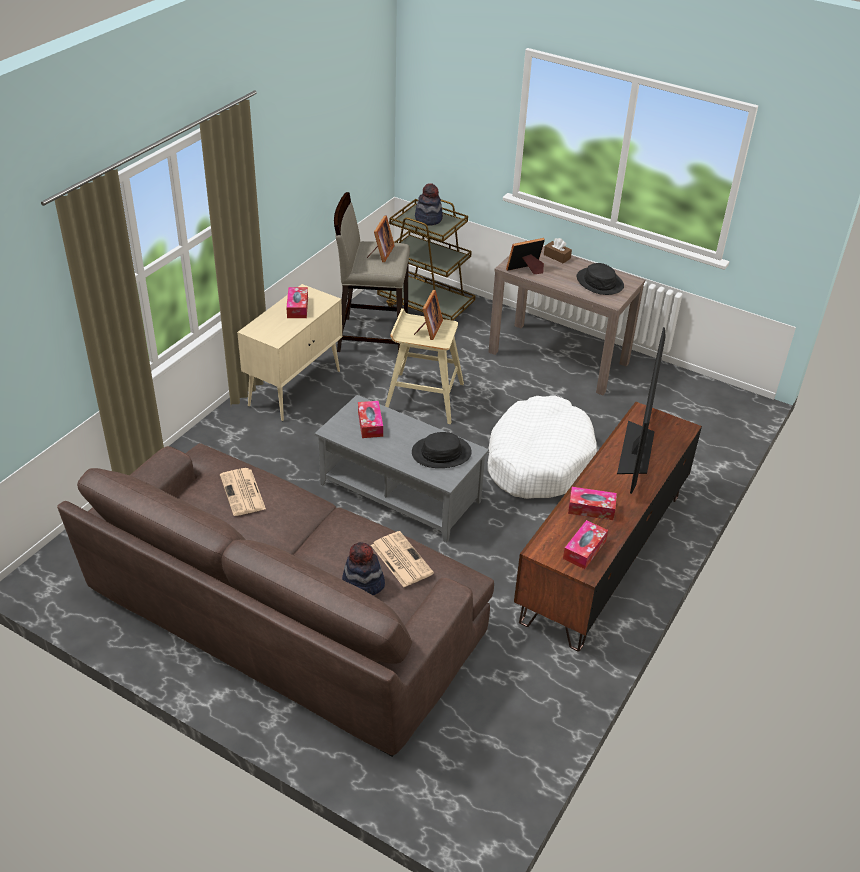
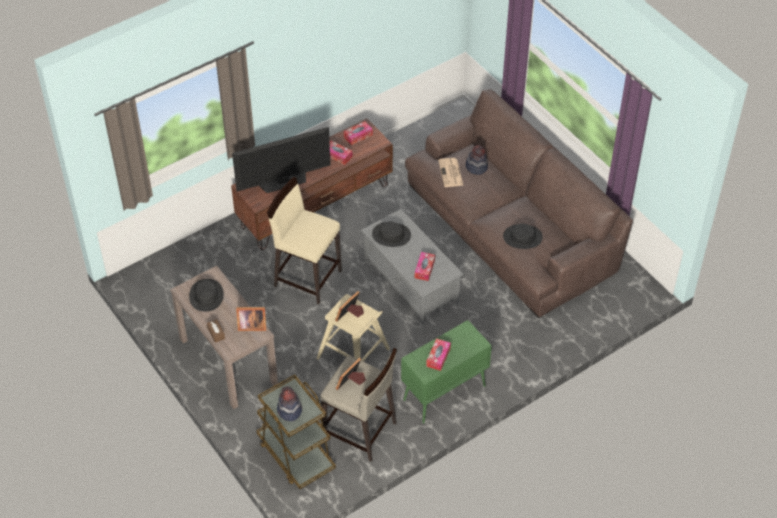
camera: 155 degrees left, 10 degrees up
newspaper [220,468,266,516] -> black hat [503,224,543,249]
beige cabinet [237,284,342,421] -> green cabinet [401,320,492,423]
white dog bed [488,396,597,499] -> beige stool [267,177,342,304]
television [617,327,666,494] -> television turned 150 degrees counterclockwise [232,127,331,193]

